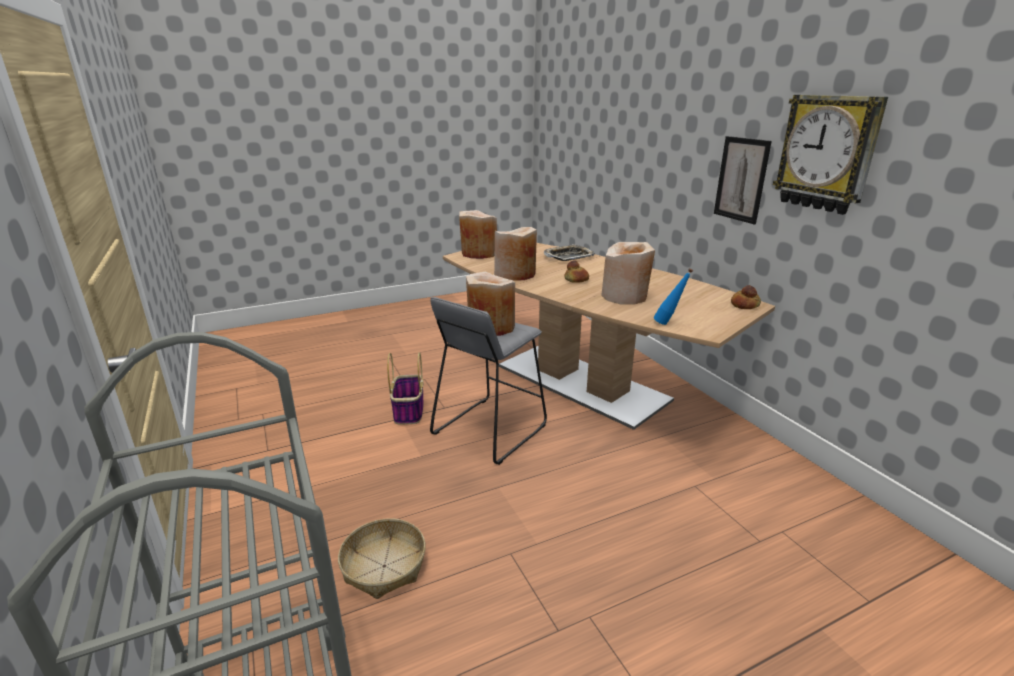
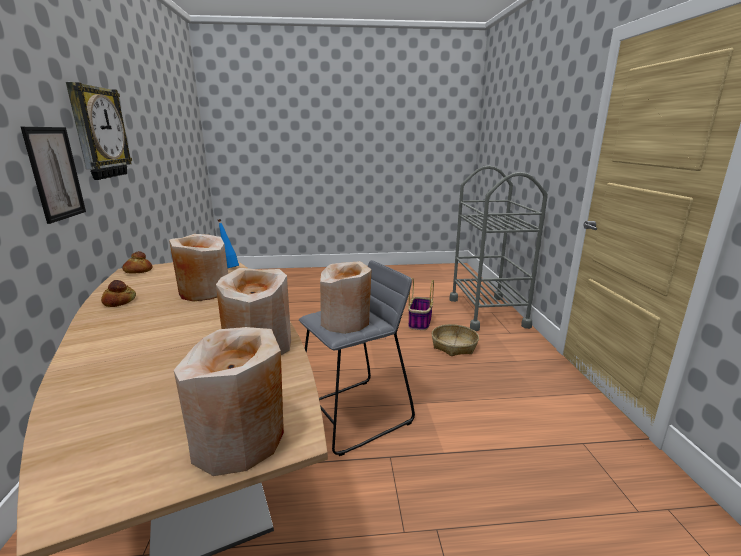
camera: 160 degrees left, 5 degrees down
basket [387,352,424,424] -> basket moved to [408,278,434,330]
tray [544,244,595,261] -> none
bread [564,260,589,283] -> bread moved to [101,280,136,307]

